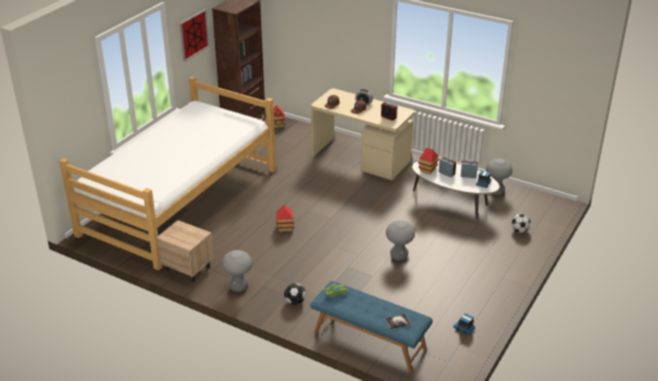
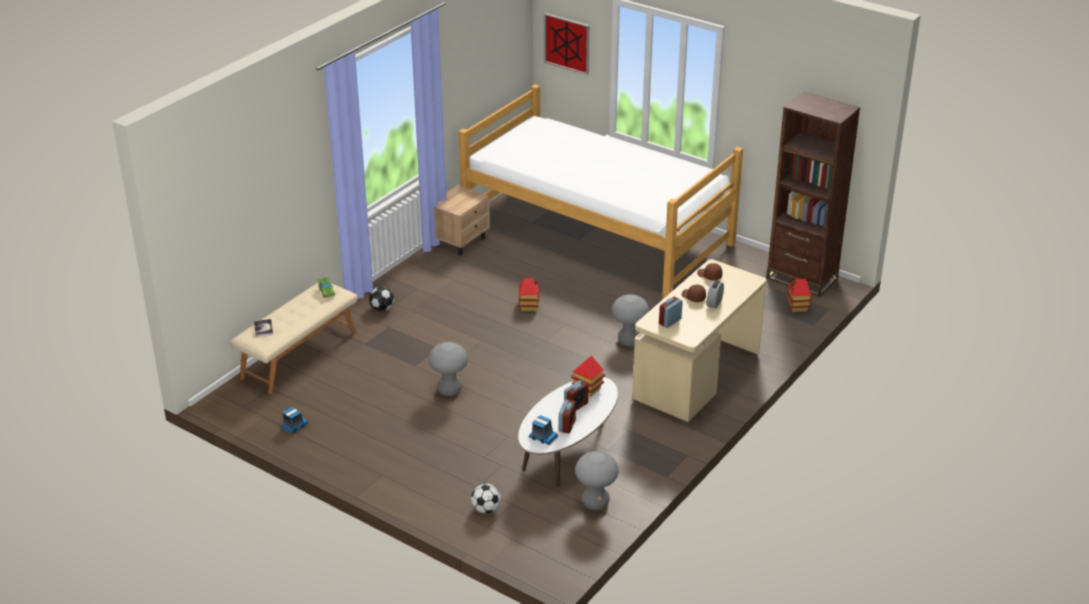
camera: 95 degrees right, 0 degrees up
picture [180,9,209,61] -> picture moved to [544,13,589,75]
grey stool [222,250,252,292] -> grey stool moved to [612,294,649,346]
blue bench [310,281,433,372] -> beige bench [230,283,358,394]

